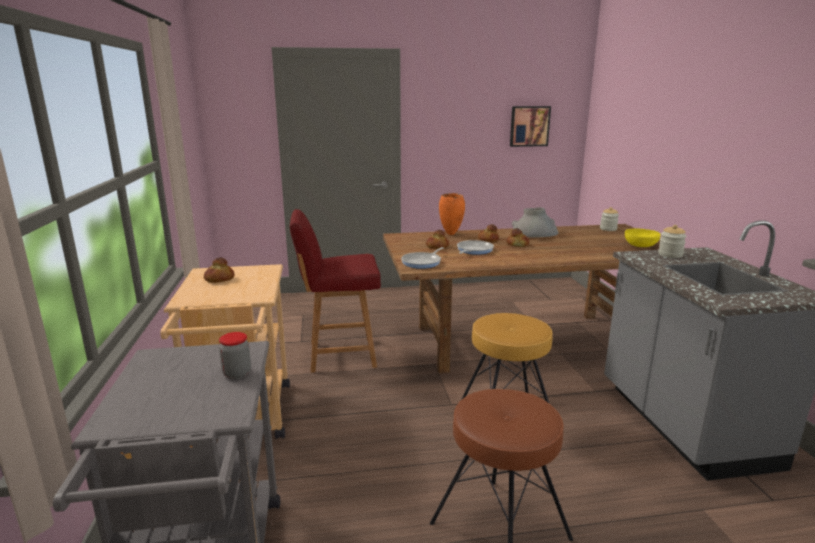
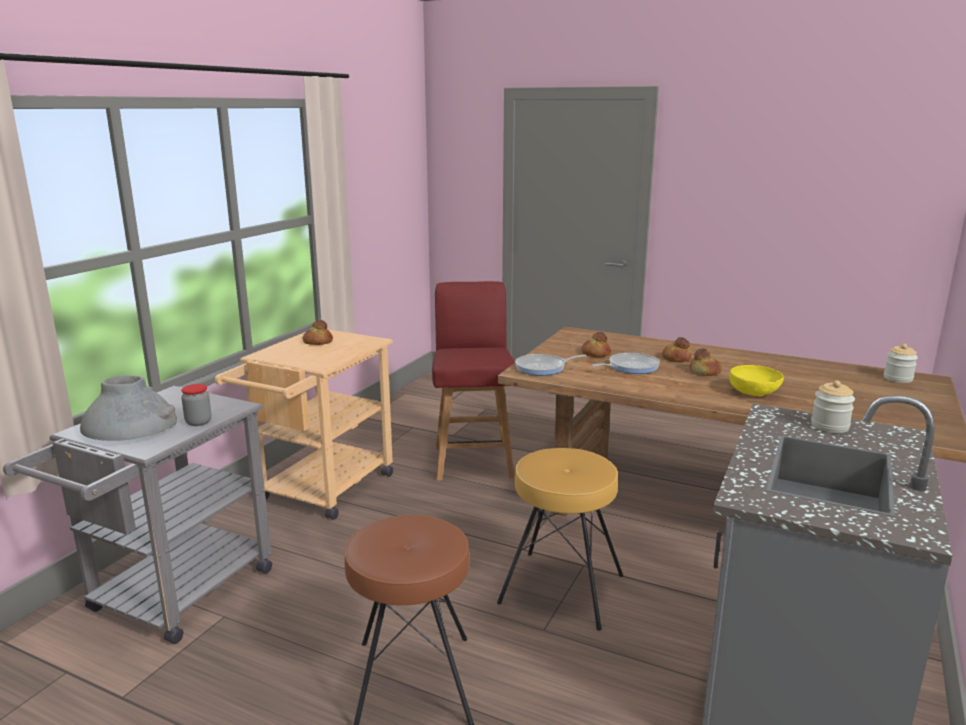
camera: 35 degrees right, 0 degrees up
red chair [290,209,381,373] -> red chair turned 60 degrees clockwise [432,281,515,481]
orange vase [439,193,465,235] -> none
picture [510,106,551,147] -> none
grey vase [512,207,558,238] -> grey vase moved to [80,375,177,441]
yellow bowl [625,229,661,247] -> yellow bowl moved to [729,365,784,396]

